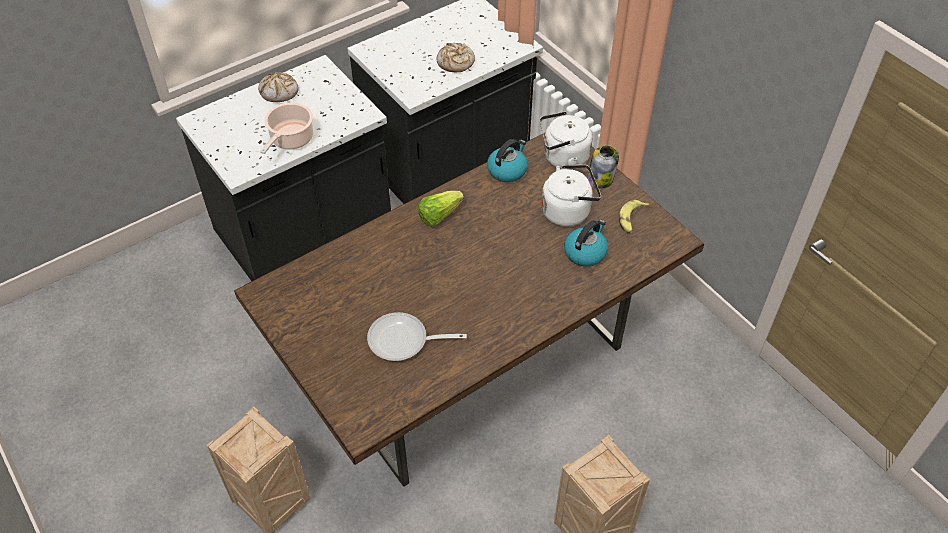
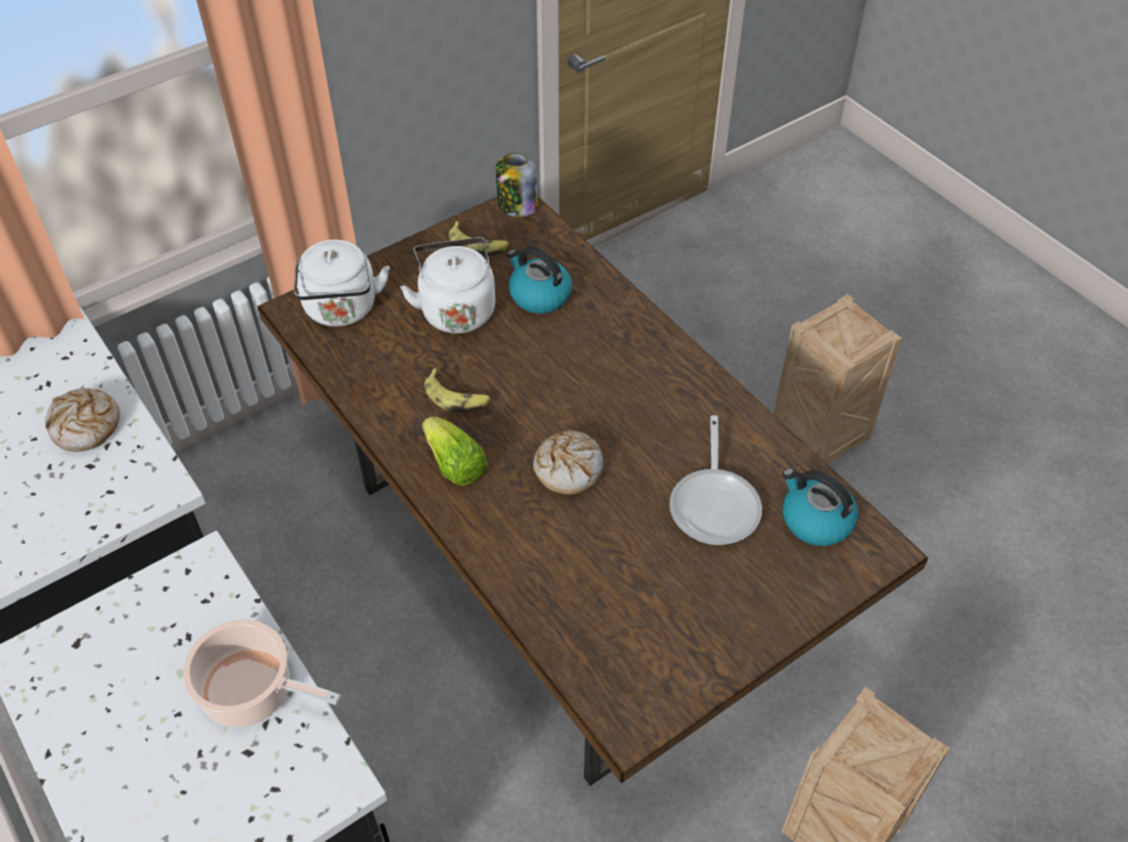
camera: 90 degrees left, 0 degrees up
bread [258,72,299,102] -> bread moved to [533,431,603,495]
kettle [487,139,528,183] -> kettle moved to [782,468,858,546]
jar [587,146,619,189] -> jar moved to [496,153,538,217]
none -> banana [424,368,491,413]

